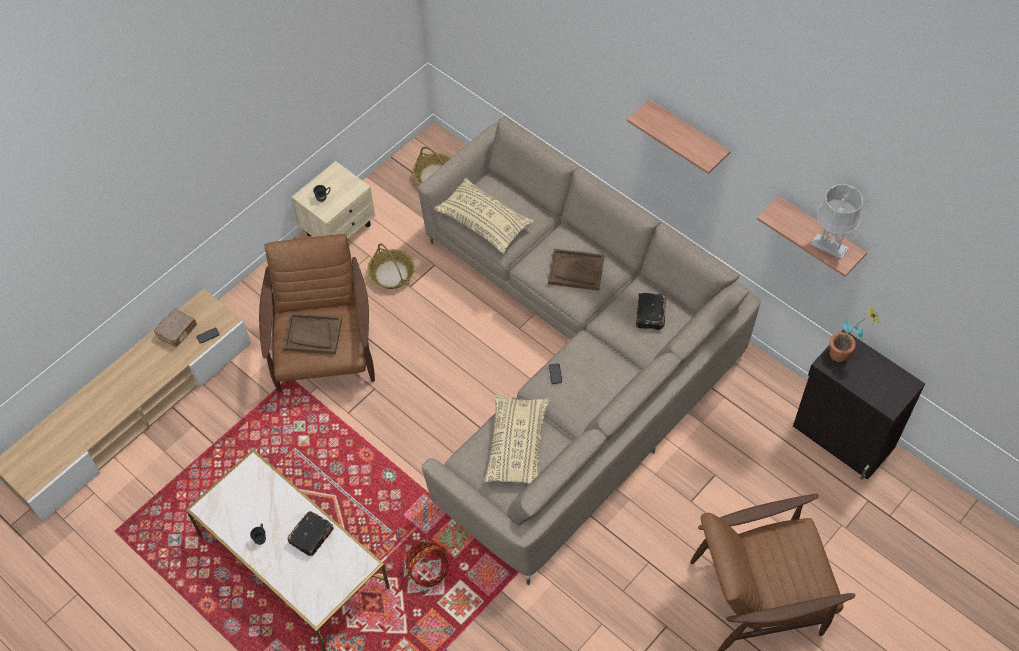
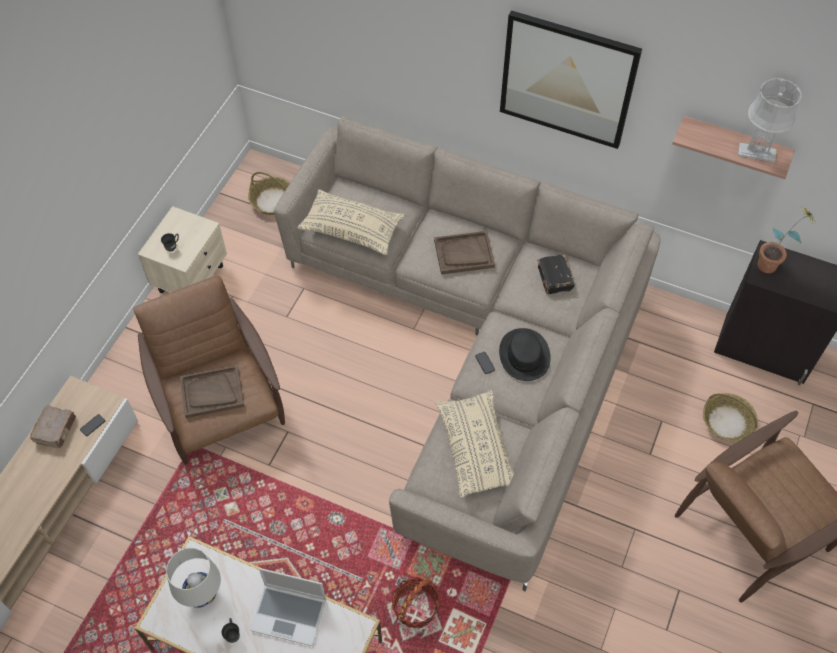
camera: 20 degrees left, 0 degrees up
black book [287,511,334,556] -> laptop [250,568,326,646]
basket [367,243,415,289] -> basket moved to [703,393,758,442]
shelf [627,99,731,174] -> picture [500,10,642,149]
none -> white table lamp [166,548,221,608]
none -> black hat [499,328,551,381]

